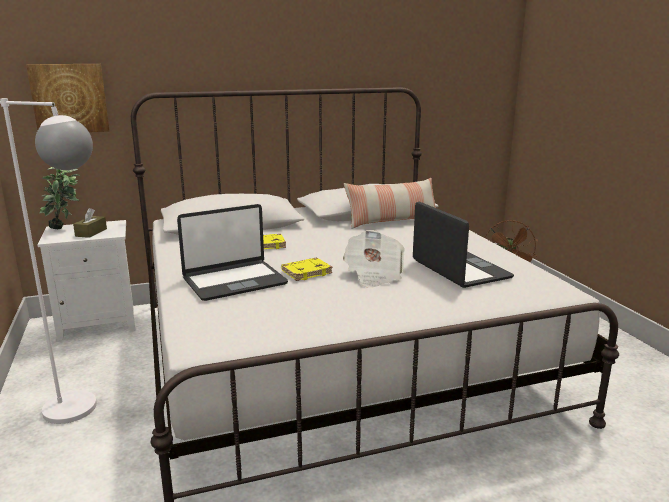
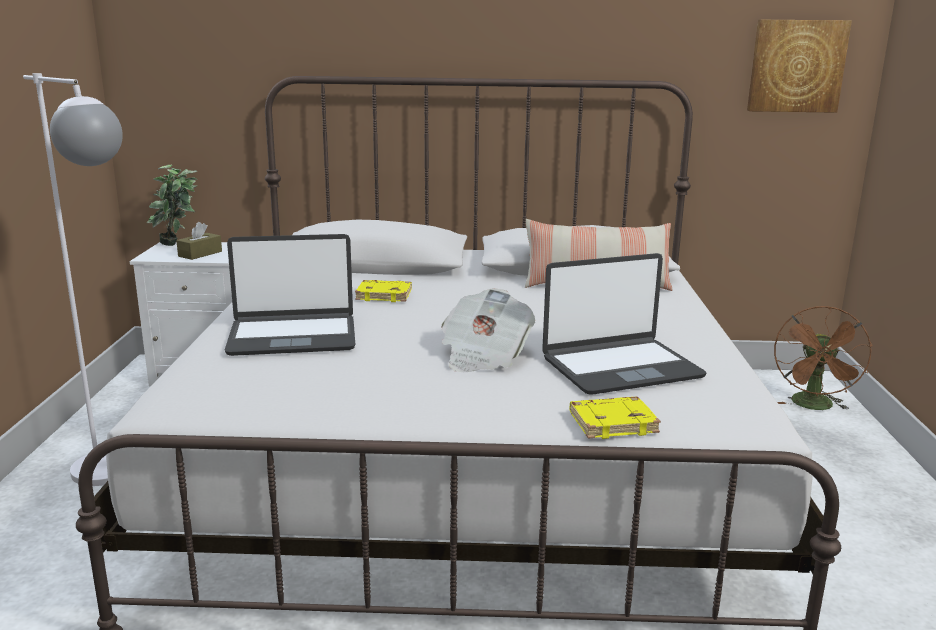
camera: 20 degrees right, 0 degrees up
picture [26,64,110,132] -> picture moved to [747,20,852,113]
yellow book [281,258,332,281] -> yellow book moved to [569,397,661,439]
laptop [413,201,514,288] -> laptop turned 75 degrees clockwise [542,253,707,395]

